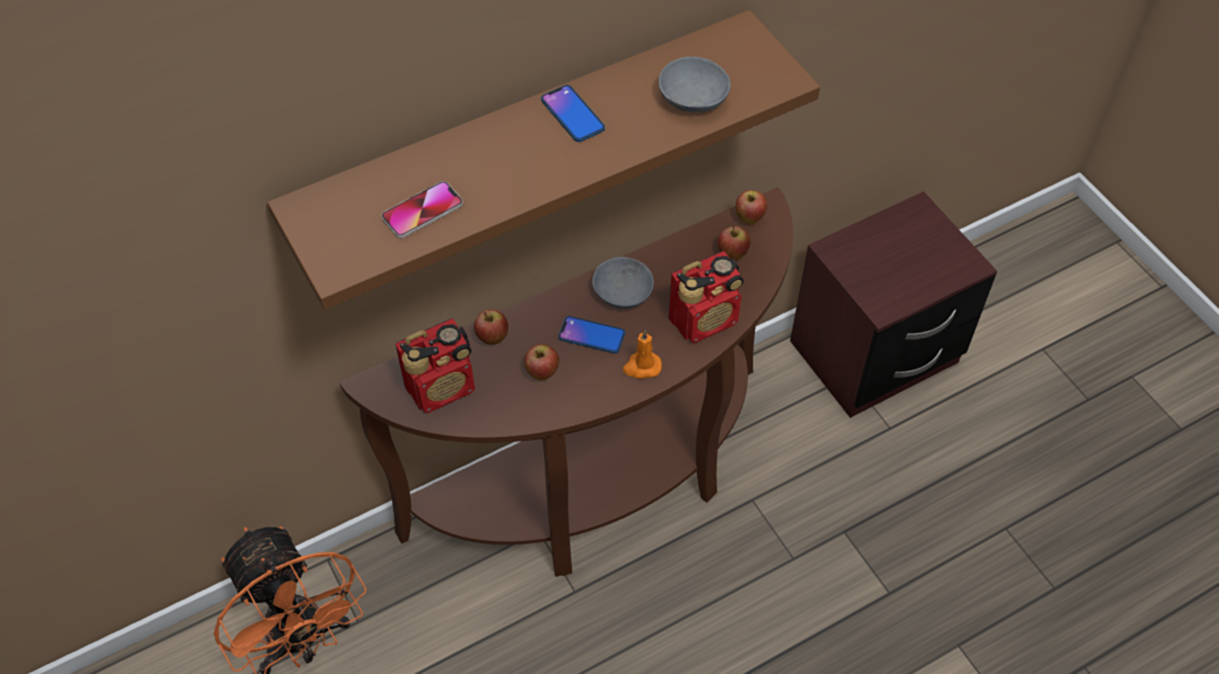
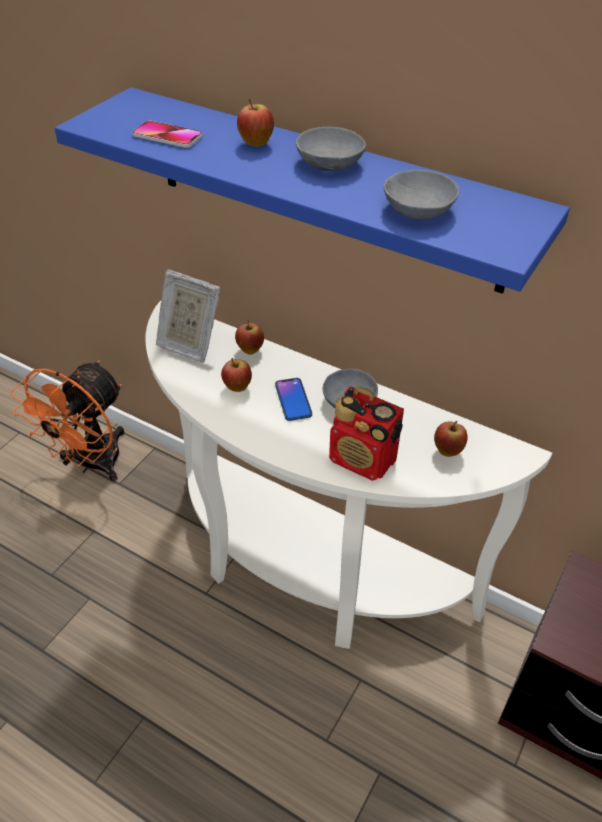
camera: 60 degrees right, 10 degrees down
brown shelf [267,10,820,310] -> blue shelf [54,87,570,294]
brown console table [340,187,793,577] -> white console table [145,300,552,649]
radio [396,318,475,413] -> picture frame [156,270,220,362]
phone [541,85,605,142] -> grey bowl [296,127,366,171]
orange candle [623,330,662,379] -> none
apple [735,190,767,224] -> apple moved to [237,99,274,146]

